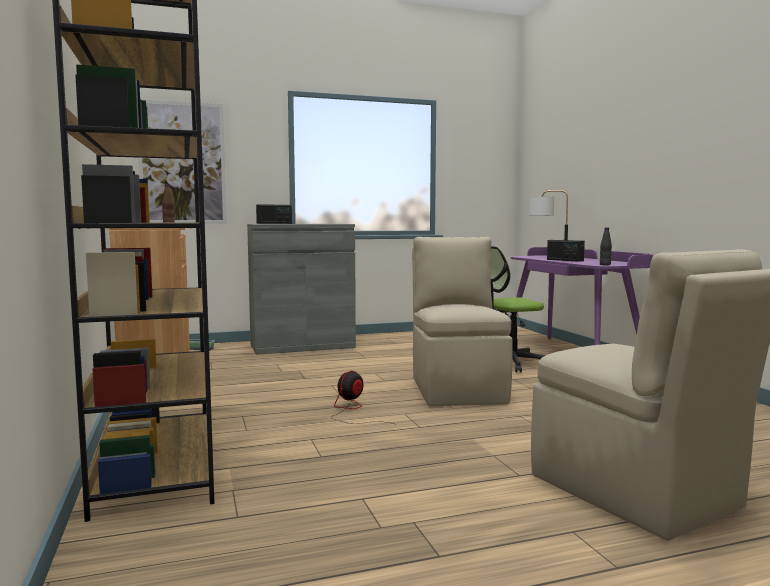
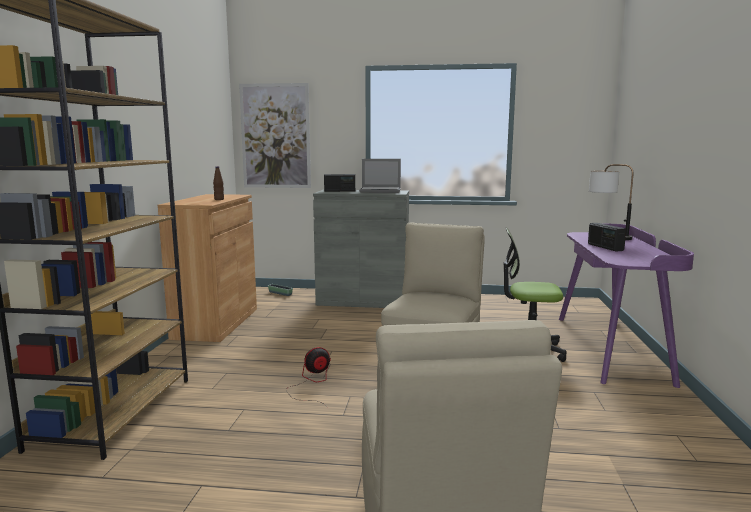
camera: 25 degrees right, 5 degrees up
black bottle [600,227,612,265] -> none
none -> laptop [359,159,401,193]

